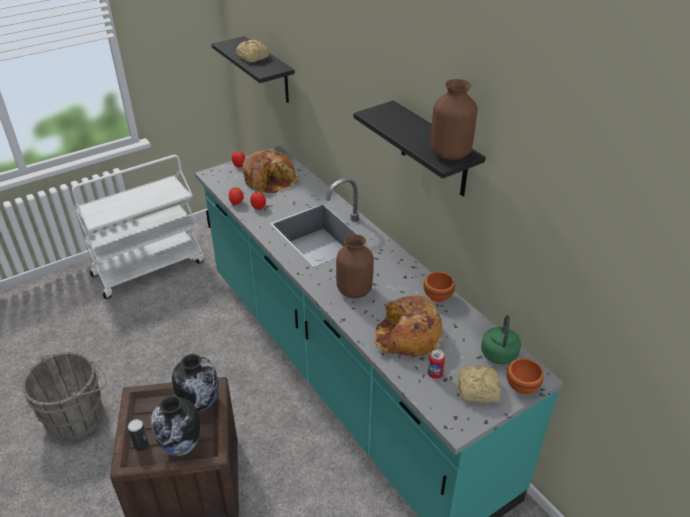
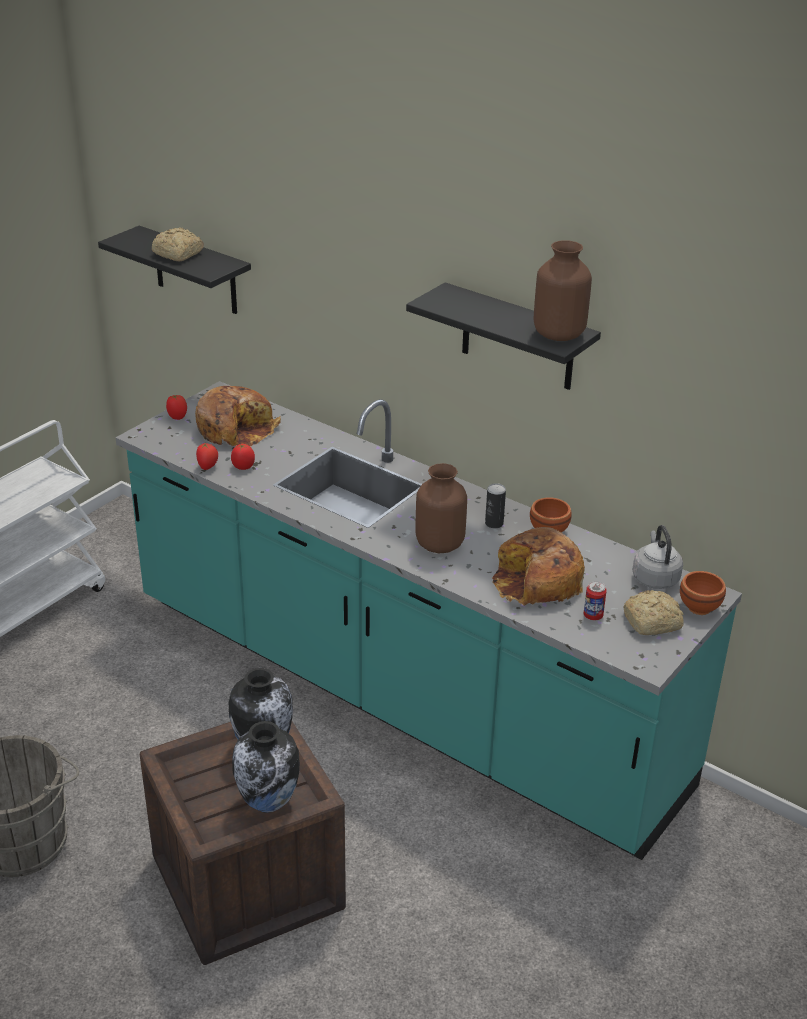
camera: 20 degrees left, 5 degrees down
can [128,419,149,451] -> can moved to [485,483,506,528]
green kettle [481,315,521,365] -> grey kettle [633,525,683,589]

